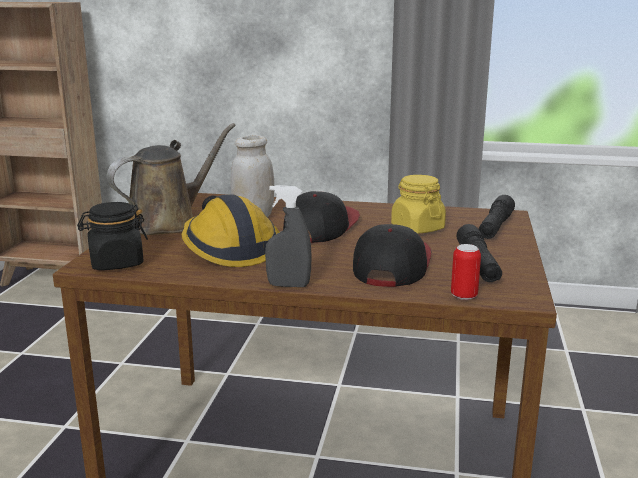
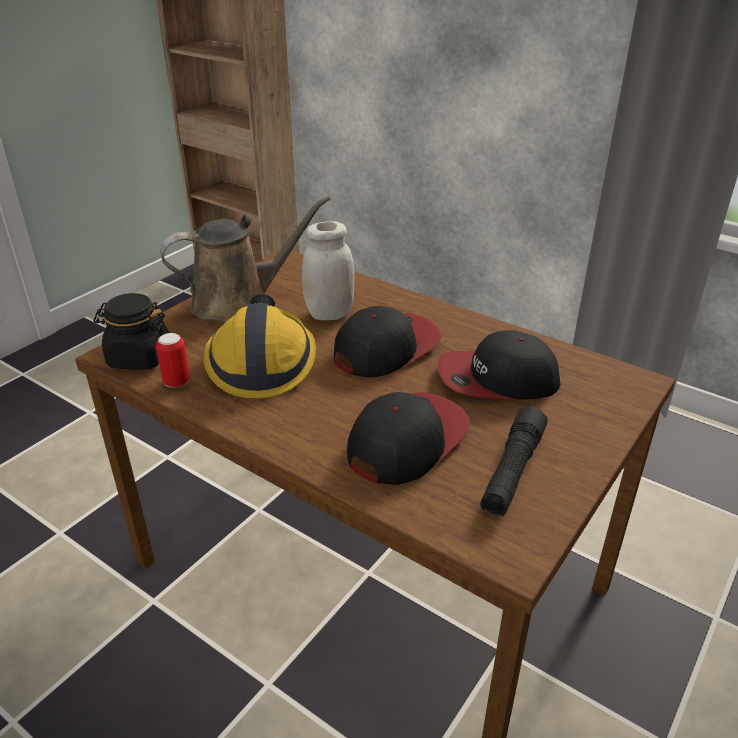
camera: 25 degrees right, 15 degrees up
grey spray bottle [265,185,312,287] -> none
yellow jar [391,175,446,234] -> cap [438,330,560,400]
can [451,244,481,300] -> can moved to [156,333,190,388]
black flashlight [479,195,515,239] -> none

